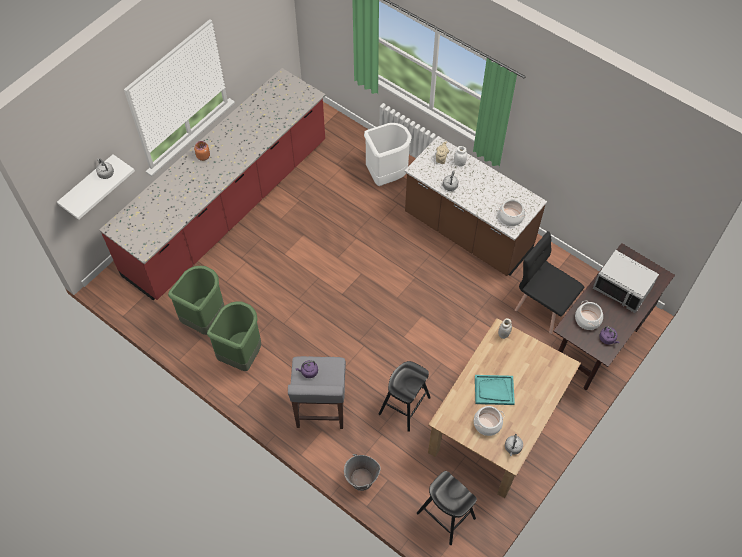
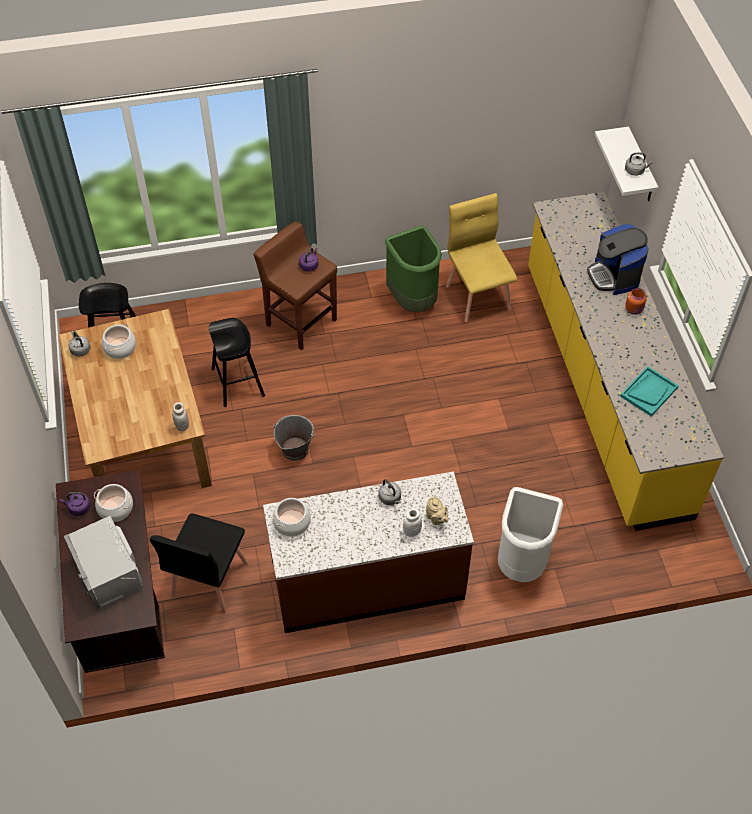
camera: 130 degrees right, 5 degrees down
red counter [99,68,326,301] -> yellow counter [528,192,724,531]
green trash can [168,266,224,335] -> yellow chair [446,193,517,322]
grey stool [288,356,346,429] -> brown stool [253,221,337,350]
grey bucket [344,454,381,491] -> grey bucket moved to [273,415,315,461]
turquoise tray [475,375,515,405] -> turquoise tray moved to [620,366,679,416]
black chair [515,231,584,334] -> black chair turned 120 degrees clockwise [150,513,248,614]
grey microwave [593,250,659,313] -> grey microwave turned 105 degrees counterclockwise [64,516,143,610]
none -> coffee machine [587,224,649,295]

